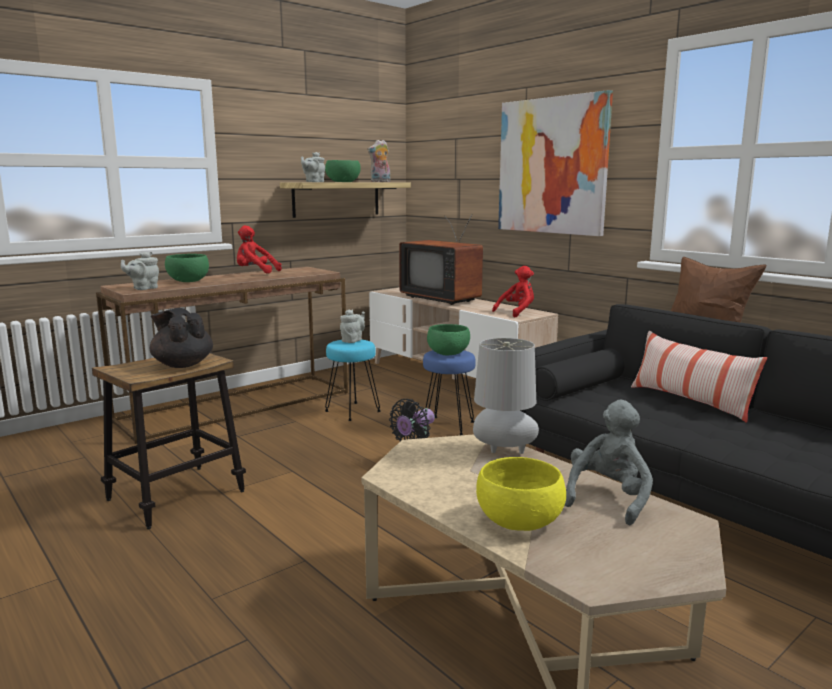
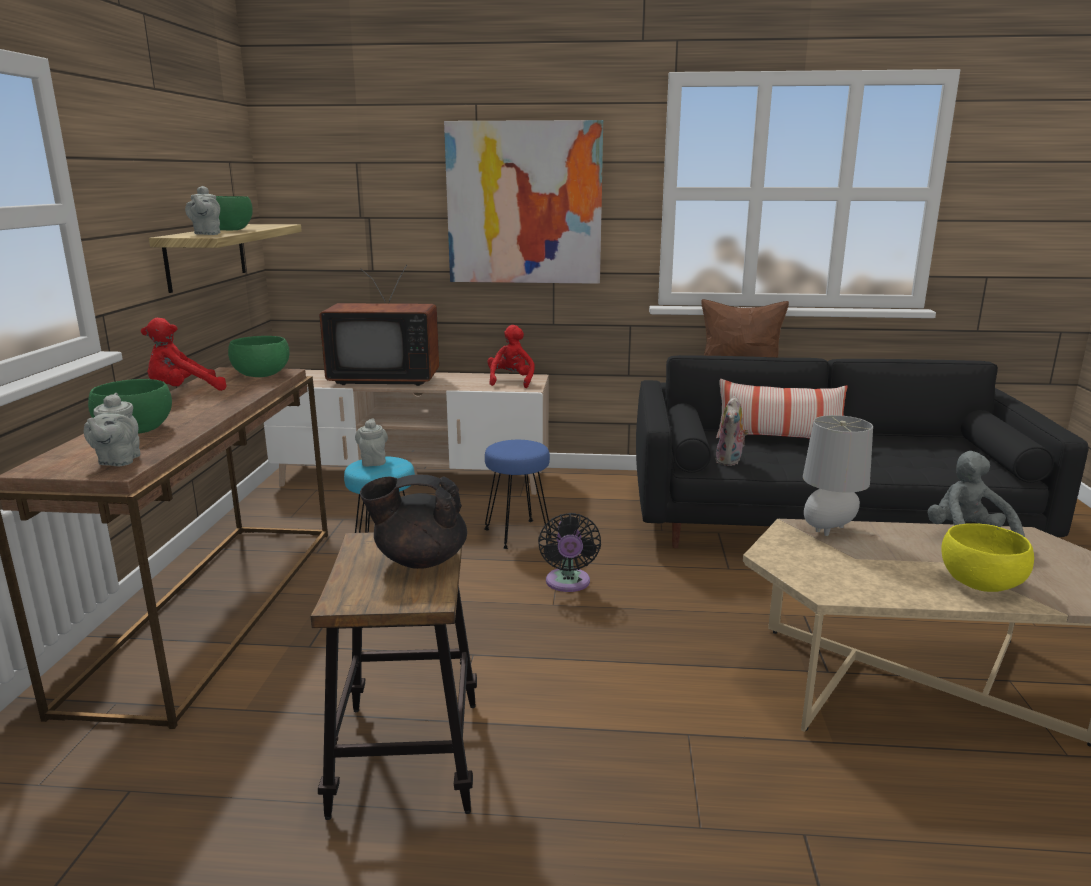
camera: 45 degrees left, 5 degrees up
plush toy [367,140,390,182] -> plush toy moved to [716,396,749,466]
green bowl [427,324,470,355] -> green bowl moved to [228,336,290,377]

